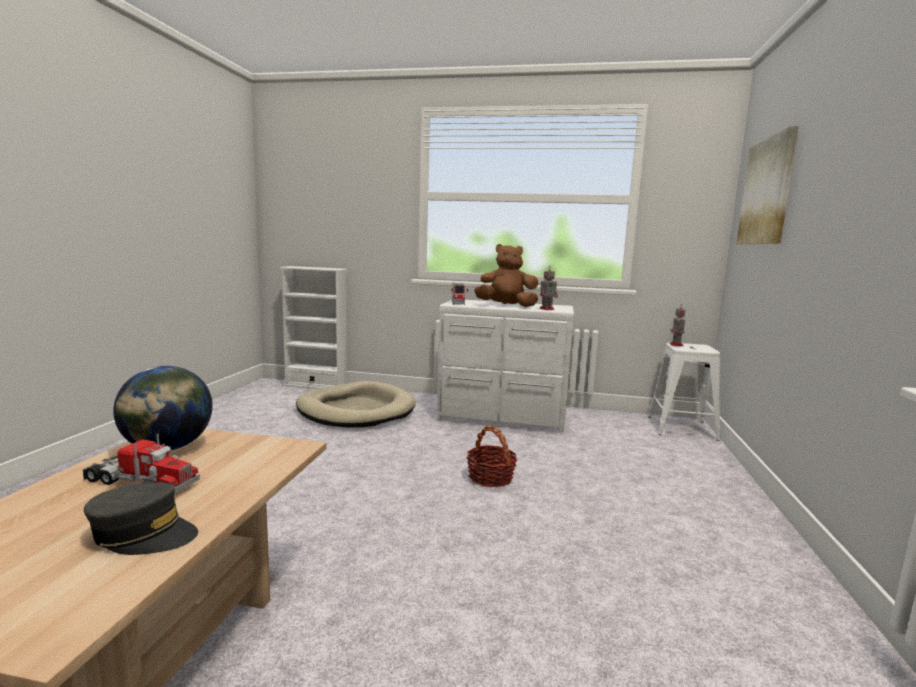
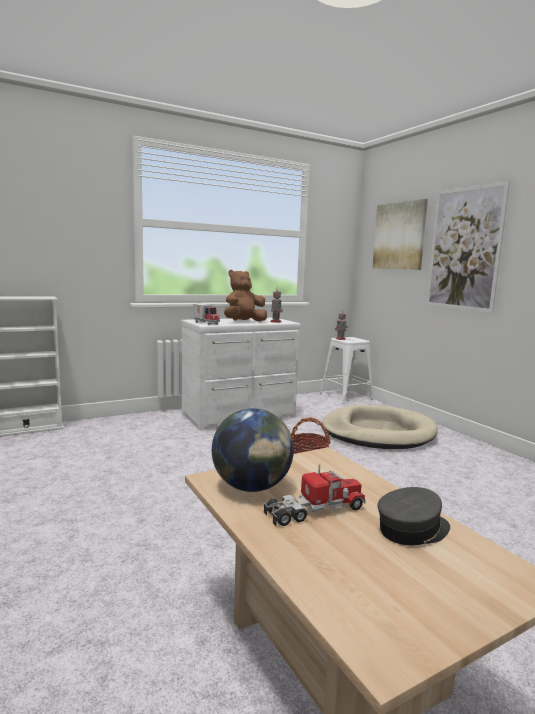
camera: 40 degrees left, 0 degrees up
beige dog bed [296,381,416,428] -> beige dog bed moved to [322,404,438,449]
none -> picture [426,181,510,313]

